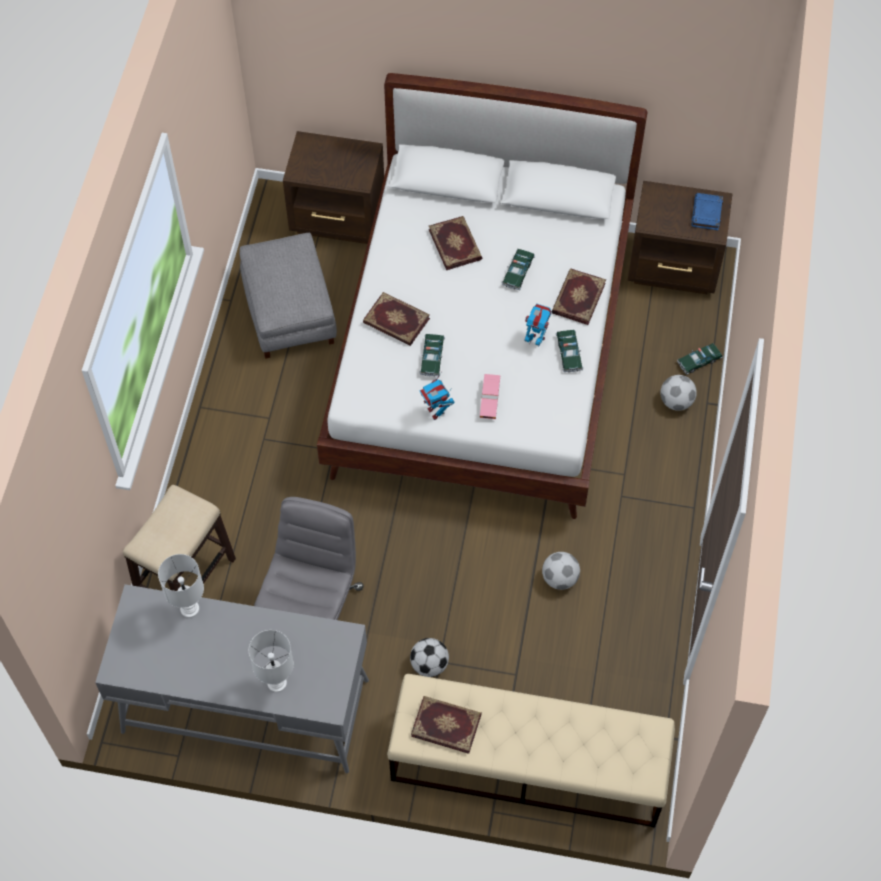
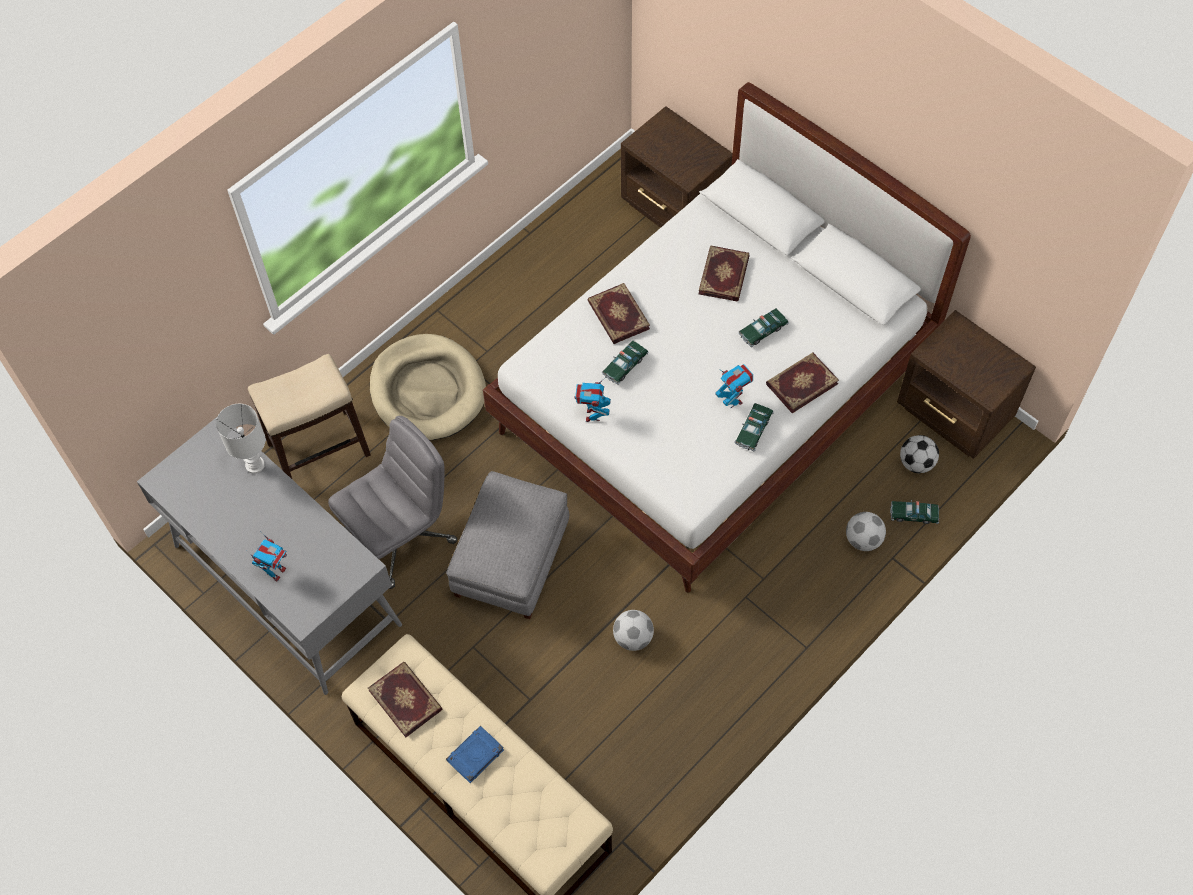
camera: 35 degrees right, 0 degrees up
grey ottoman [239,233,337,359] -> grey ottoman moved to [446,471,569,619]
white table lamp [249,630,294,692] -> toy robot [247,531,287,582]
football [410,638,449,677] -> football moved to [900,435,939,473]
pink toy car [480,374,500,419] -> none
blue book [691,193,723,230] -> blue book moved to [446,726,504,783]
none -> beige dog bed [370,334,486,440]

